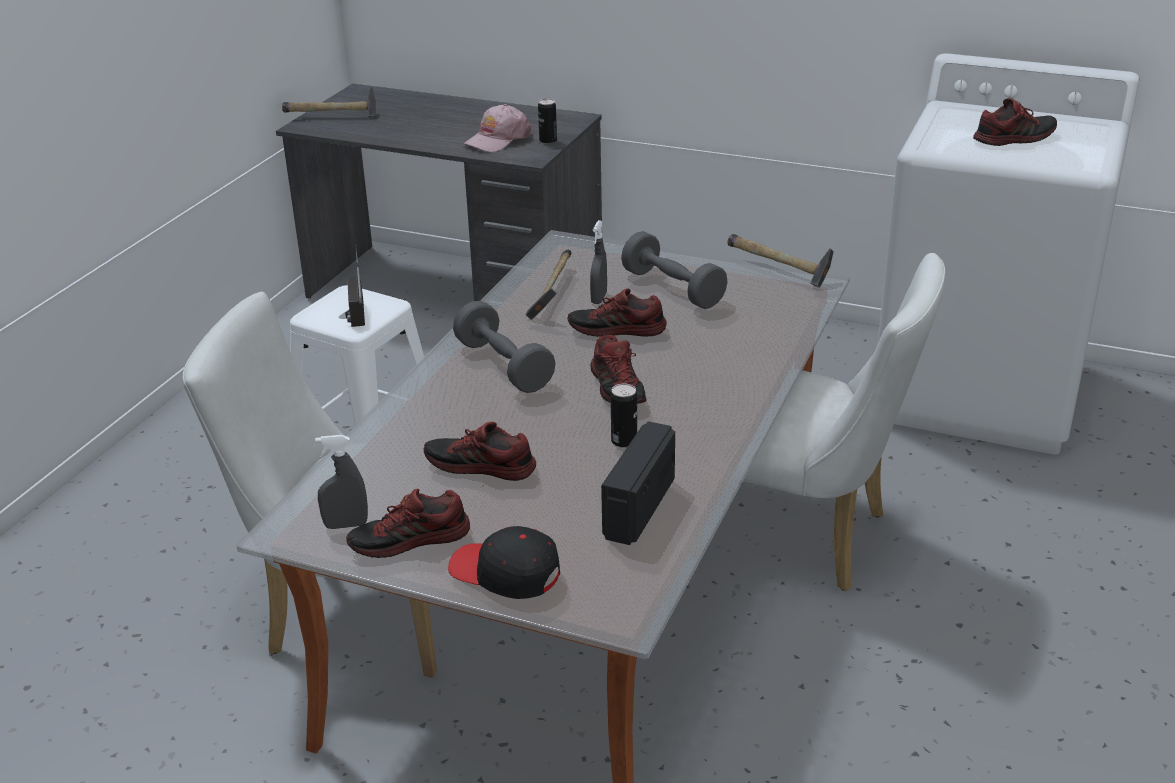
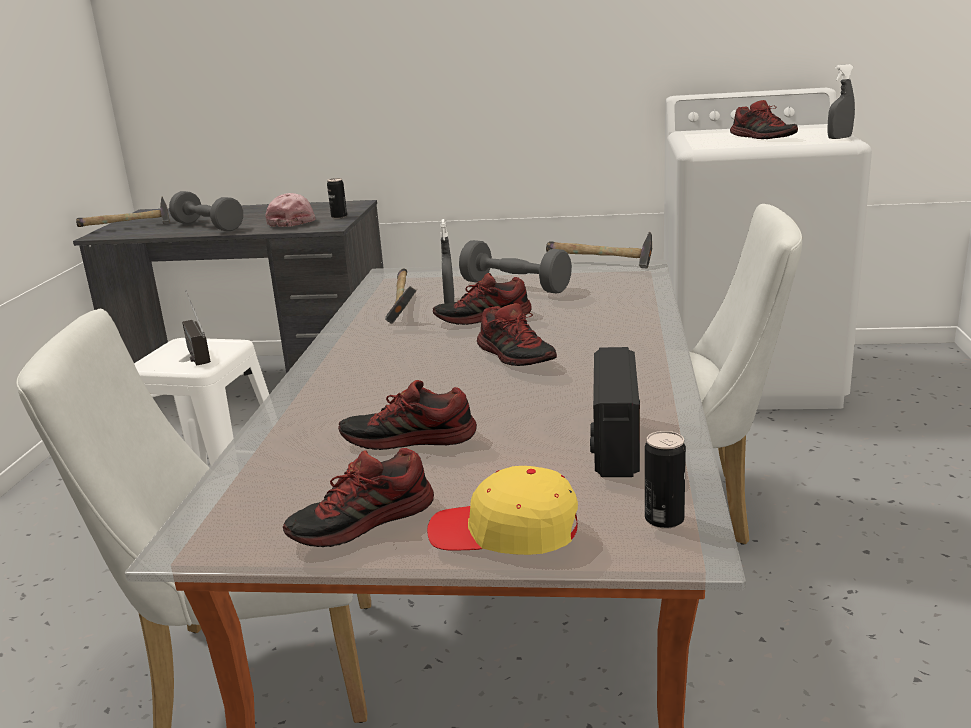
camera: 15 degrees left, 10 degrees down
grey spray bottle [315,435,368,529] -> grey spray bottle moved to [827,64,855,139]
black cap [448,526,560,599] -> yellow cap [427,466,578,555]
grey dumbbell [453,301,555,393] -> grey dumbbell moved to [169,191,243,231]
pink cap [464,104,531,152] -> pink cap turned 150 degrees clockwise [265,193,316,227]
can [611,384,637,448] -> can moved to [645,431,686,529]
shoe [973,98,1057,146] -> shoe turned 90 degrees clockwise [730,100,798,139]

